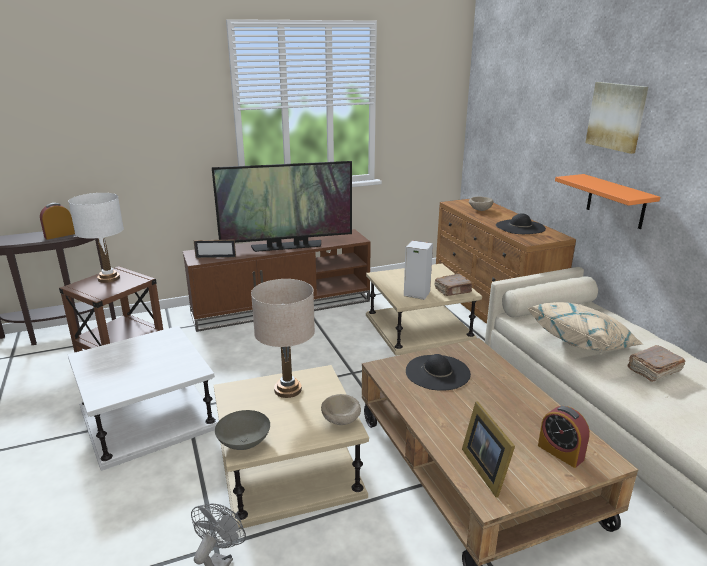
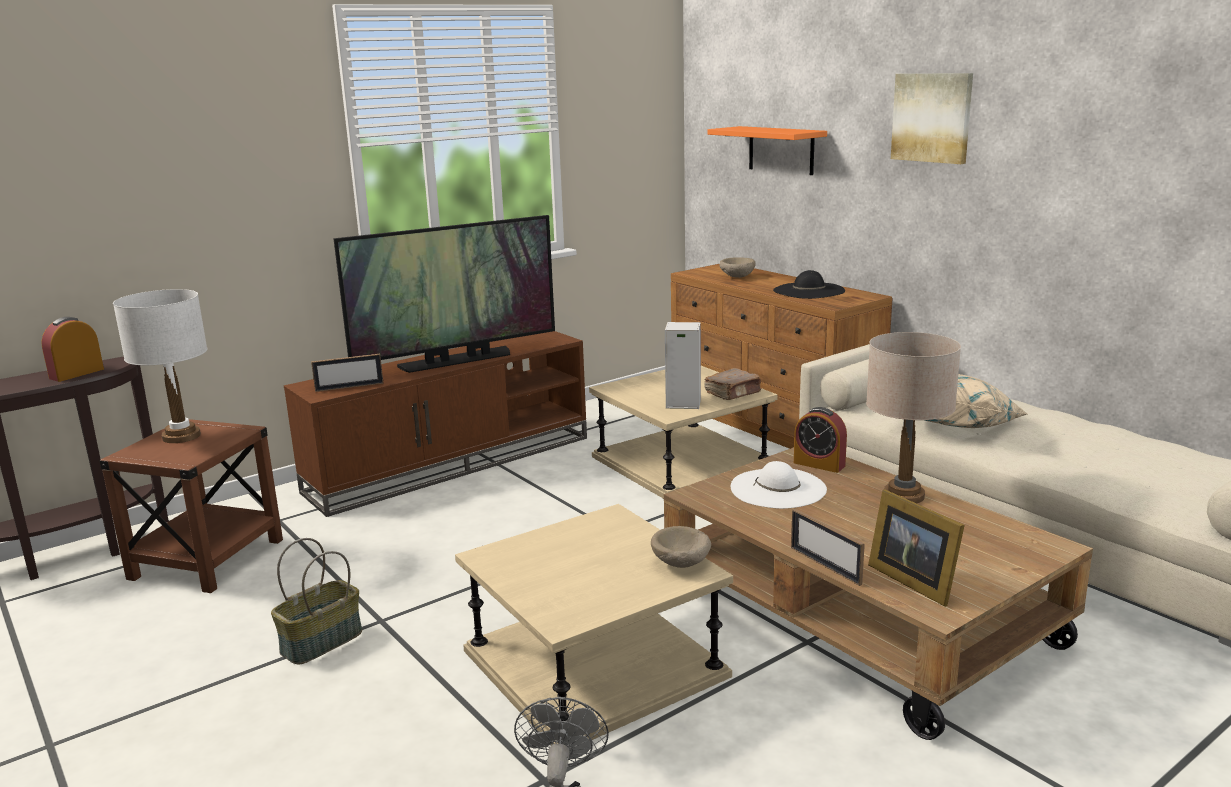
camera: 15 degrees left, 5 degrees down
white side table [68,326,218,471] -> basket [271,538,362,664]
grey bowl [215,410,270,450] -> none
beige table lamp [251,279,315,398] -> beige table lamp moved to [866,332,961,503]
black hat [406,354,471,391] -> white hat [730,461,827,509]
alarm clock [538,406,590,468] -> alarm clock moved to [794,407,847,473]
orange shelf [555,174,660,229] -> orange shelf moved to [708,126,827,175]
brown book [627,345,685,382] -> none
none -> picture frame [791,509,865,586]

